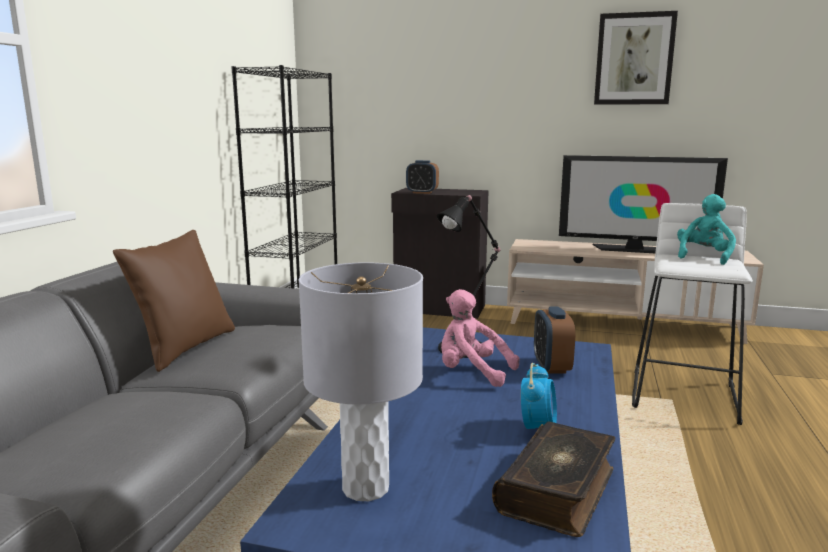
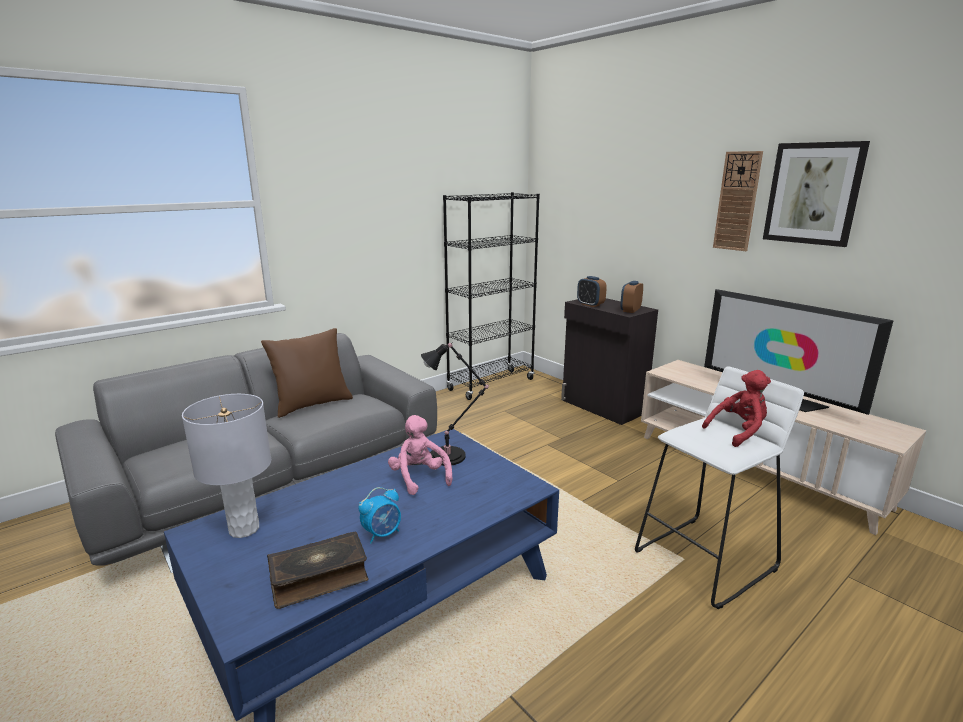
camera: 35 degrees right, 5 degrees up
alarm clock [534,306,575,374] -> alarm clock moved to [620,281,643,313]
turquoise plush toy [677,194,736,265] -> red plush toy [702,370,771,447]
none -> wall clock [713,151,763,251]

